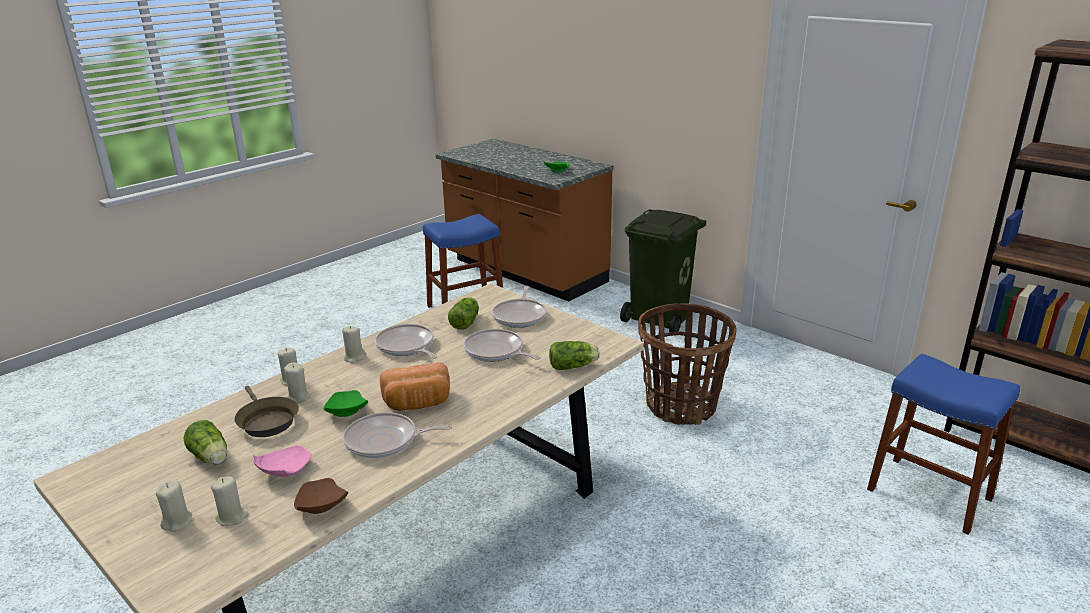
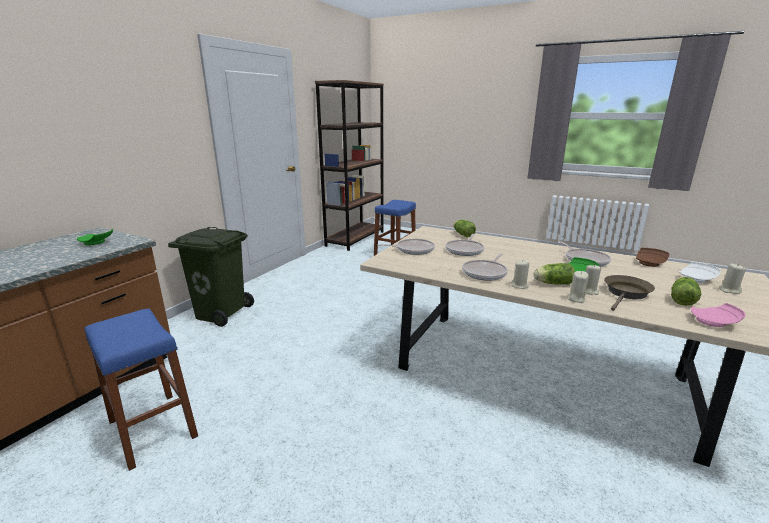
camera: 105 degrees left, 5 degrees down
beige candle [211,476,249,526] -> white plate [678,262,721,283]
pink plate [252,445,312,477] -> pink plate moved to [691,303,746,327]
bread [380,363,450,411] -> none
lettuce [448,297,479,330] -> lettuce moved to [534,263,575,285]
basket [638,303,737,425] -> none

